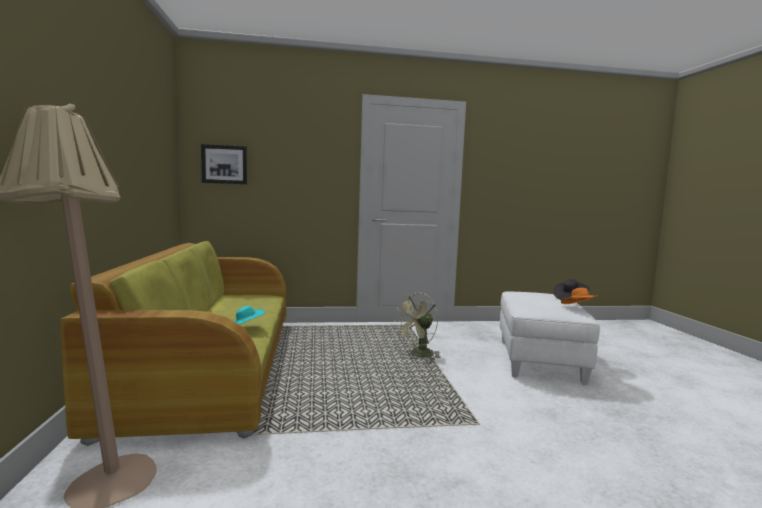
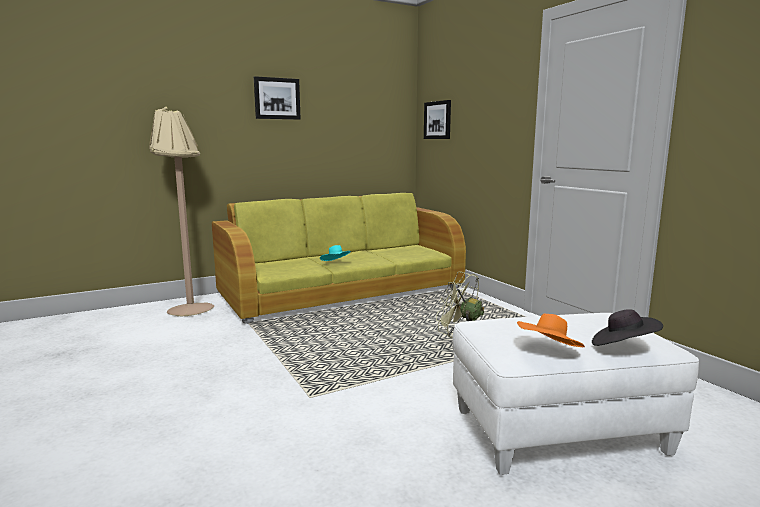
camera: 70 degrees right, 5 degrees up
none -> picture [254,76,301,120]

